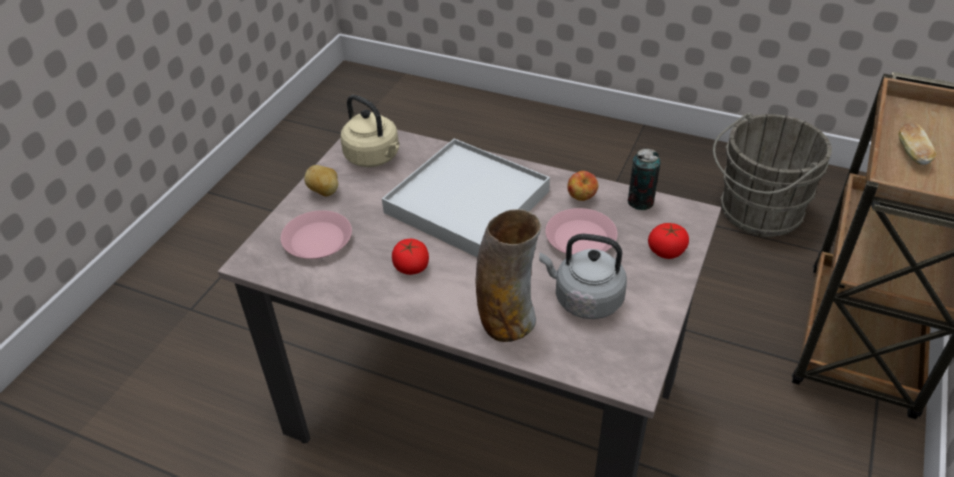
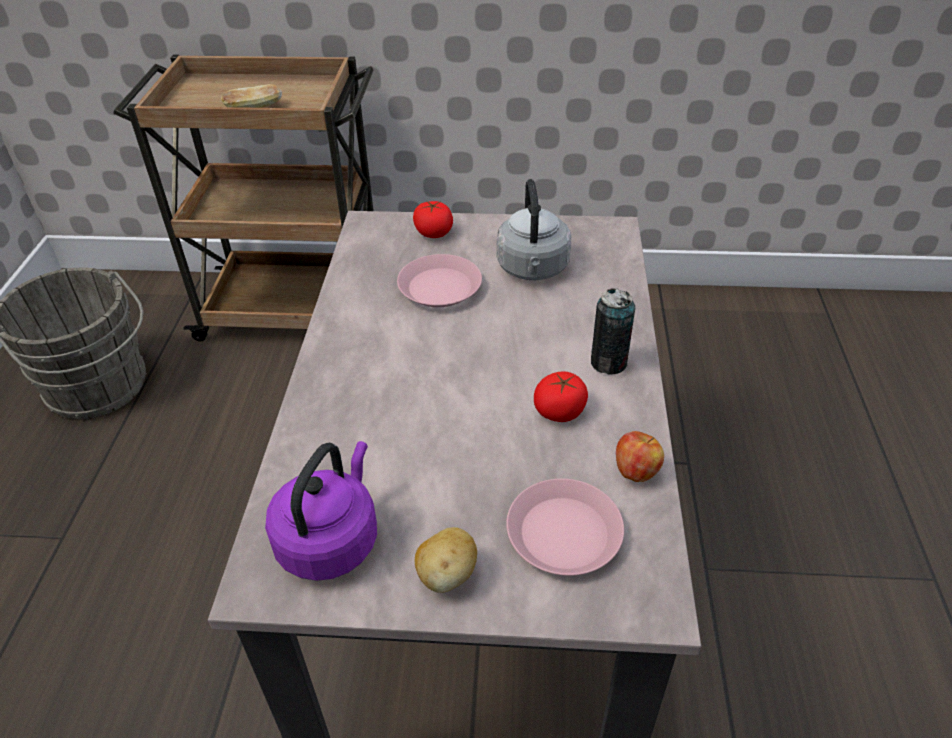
camera: 110 degrees left, 0 degrees up
beige kettle [341,95,400,167] -> purple kettle [265,441,377,581]
white tray [382,139,550,257] -> none
vase [475,209,542,342] -> none
apple [568,171,598,201] -> apple moved to [616,431,664,482]
can [628,149,661,210] -> can moved to [591,288,635,375]

